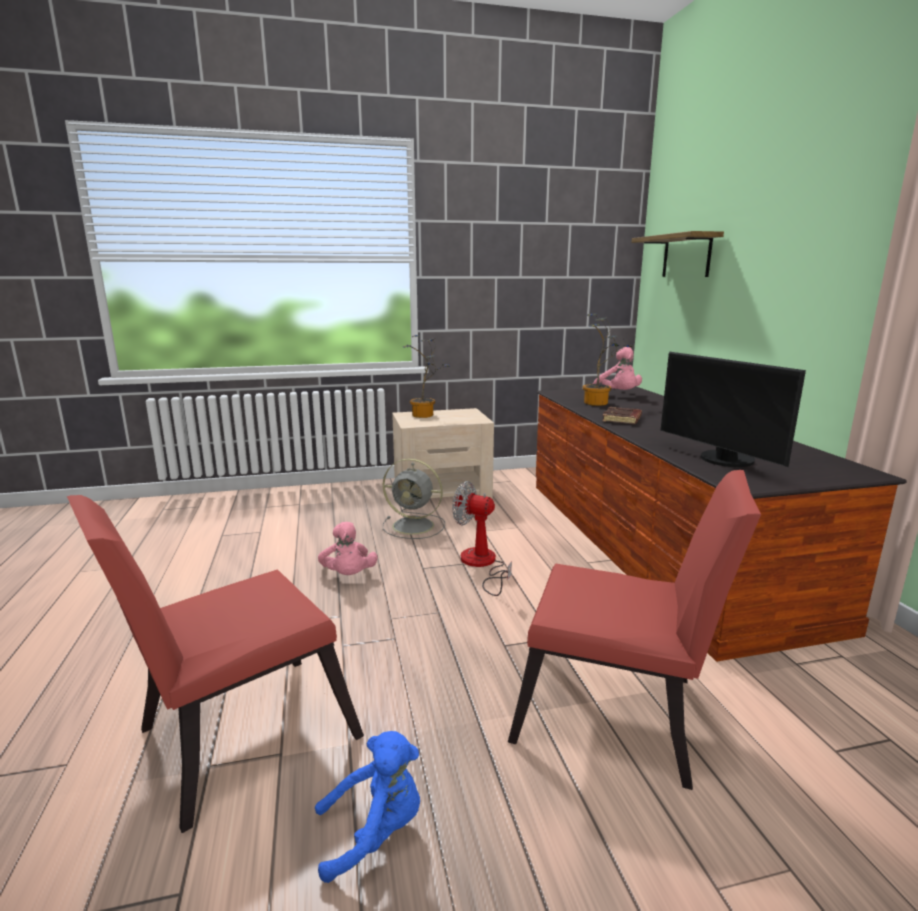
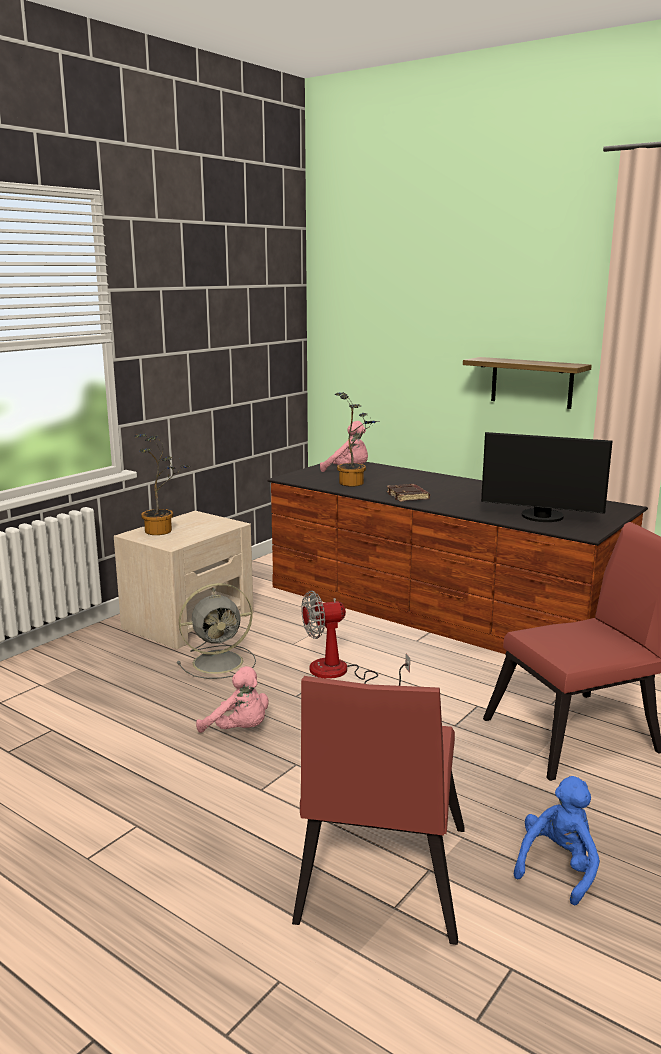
camera: 40 degrees left, 0 degrees up
shelf [632,231,724,277] -> shelf moved to [463,357,592,409]

